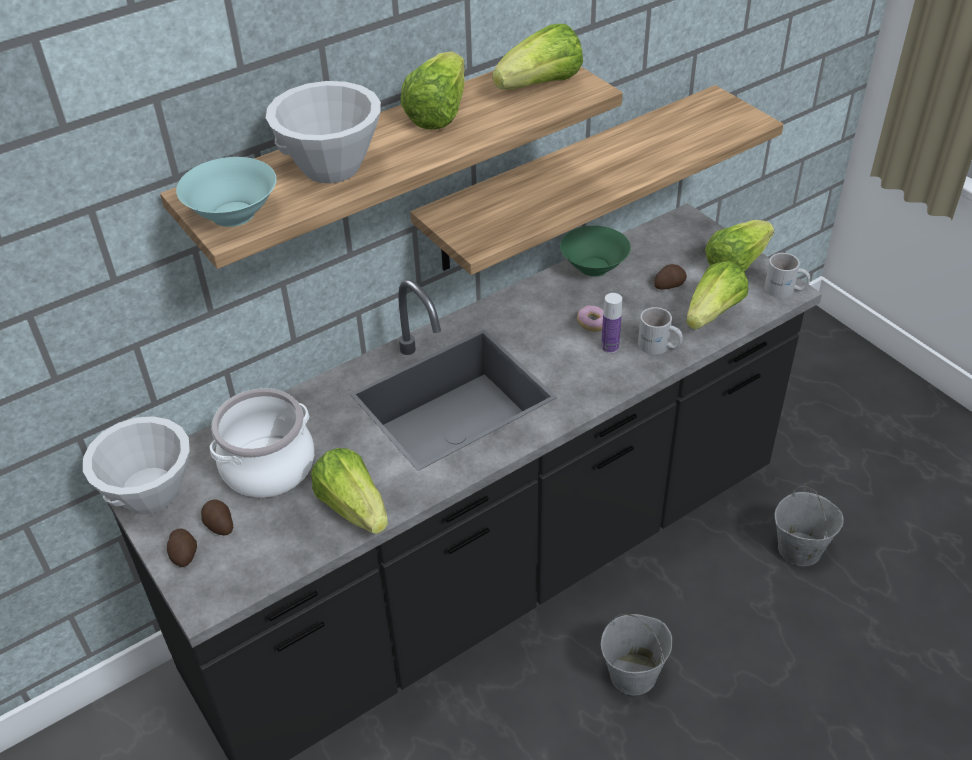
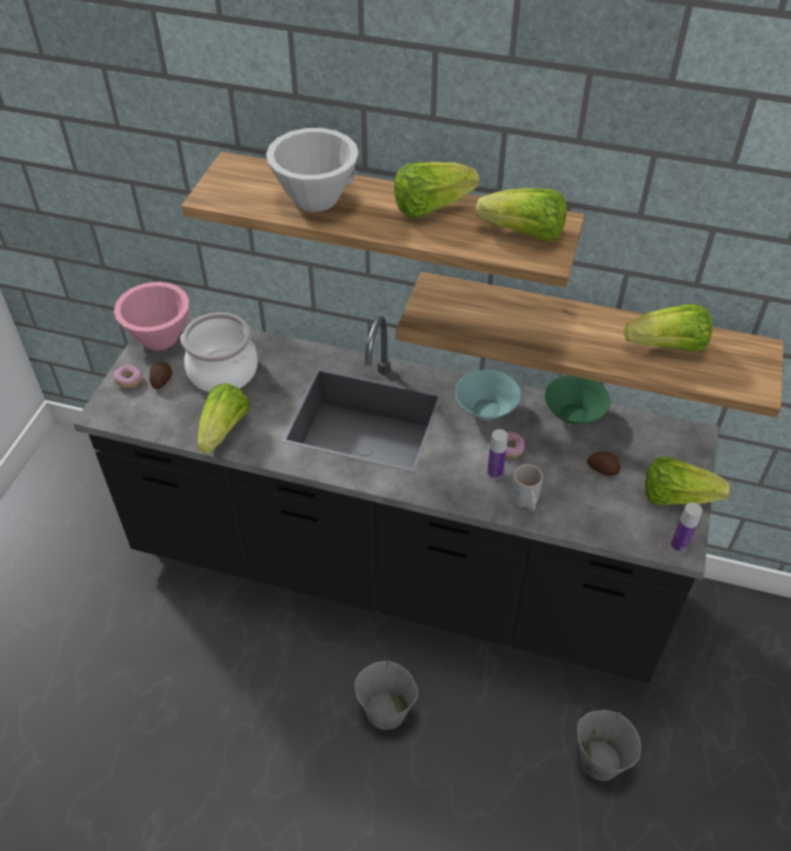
camera: 50 degrees right, 5 degrees up
white bowl [83,416,190,514] -> pink bowl [114,282,190,351]
potato [167,529,197,567] -> donut [114,365,142,388]
turquoise bowl [176,157,276,227] -> turquoise bowl moved to [455,370,521,420]
lettuce [686,261,748,330] -> lettuce moved to [624,304,713,352]
white mug [764,253,810,298] -> bottle [671,502,702,553]

